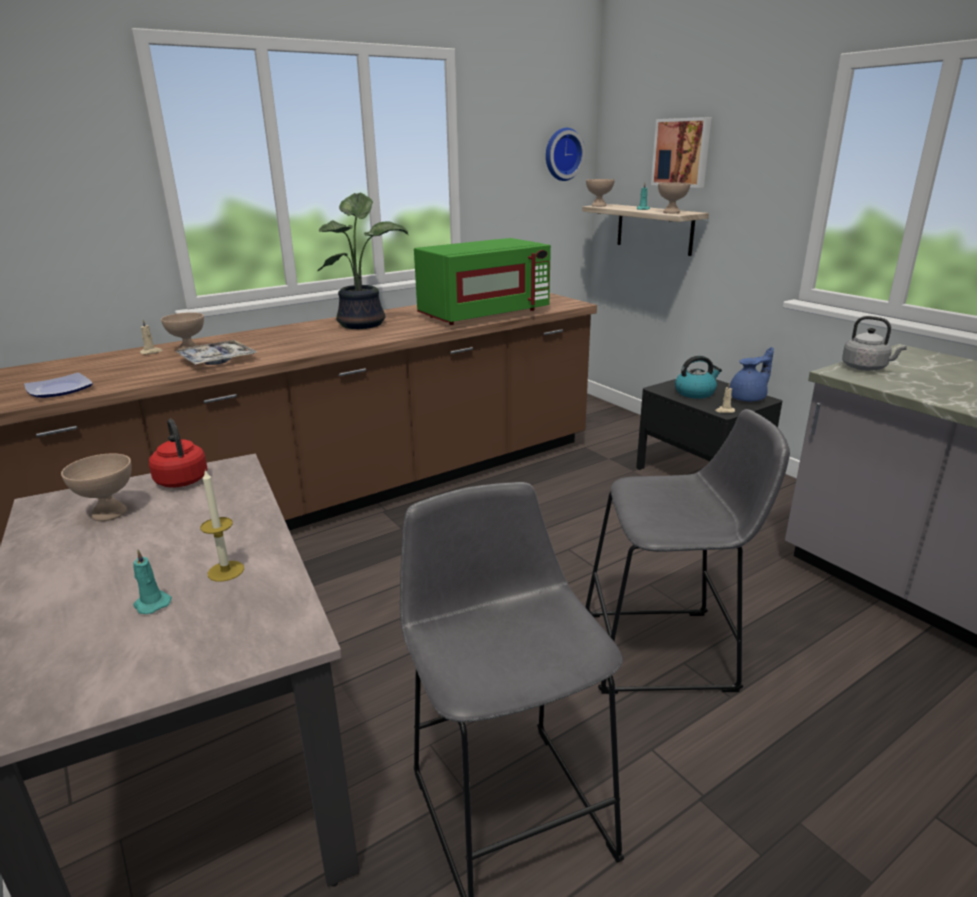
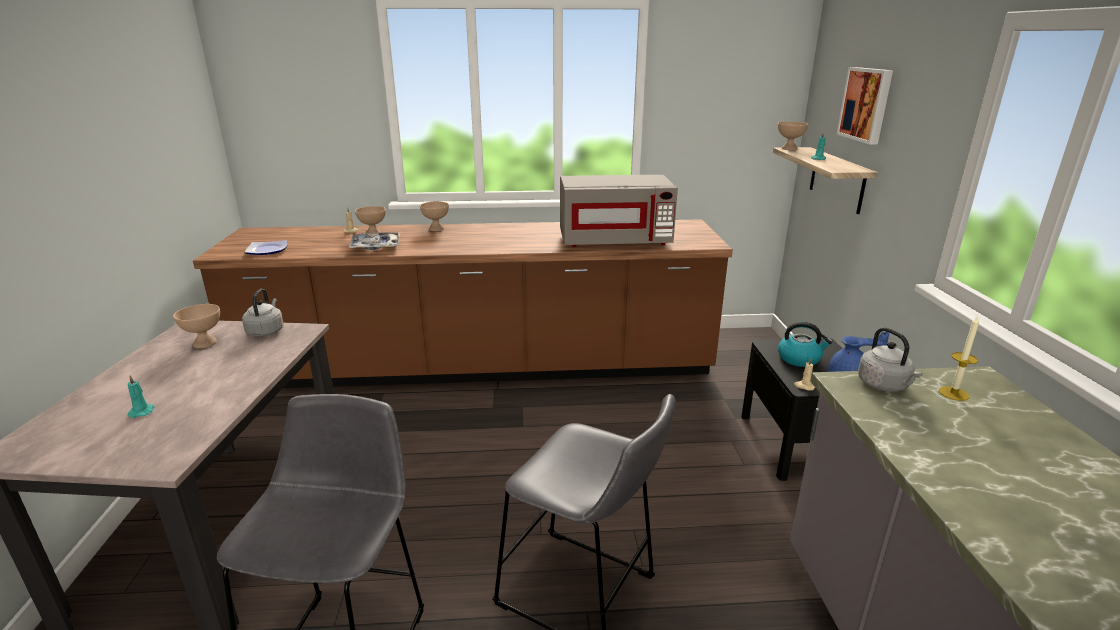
camera: 30 degrees right, 0 degrees up
red kettle [149,419,207,488] -> grey kettle [242,289,284,337]
candle [200,470,244,582] -> candle moved to [939,316,979,401]
potted plant [317,192,408,329] -> none
green microwave [414,238,551,325] -> grey microwave [560,175,678,247]
wall clock [546,128,585,181] -> none
beige bowl [658,183,691,213] -> beige bowl moved to [420,202,449,231]

